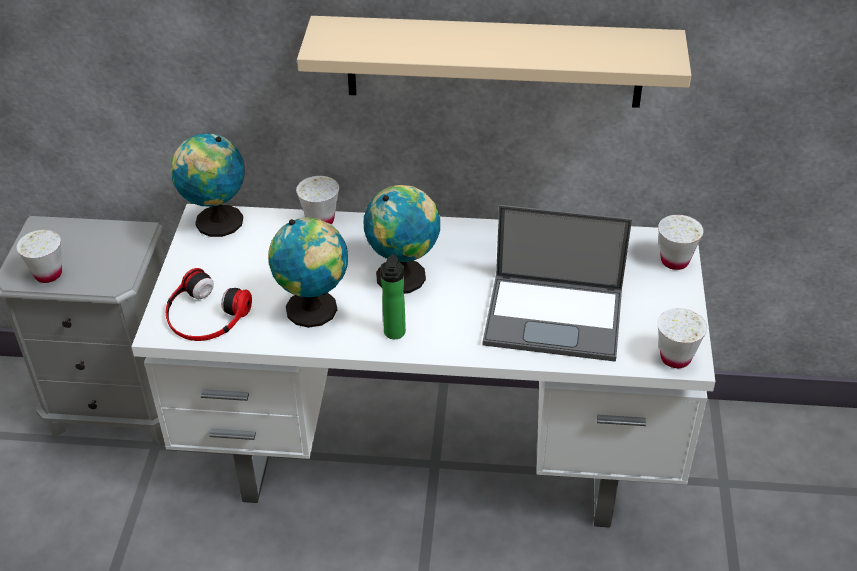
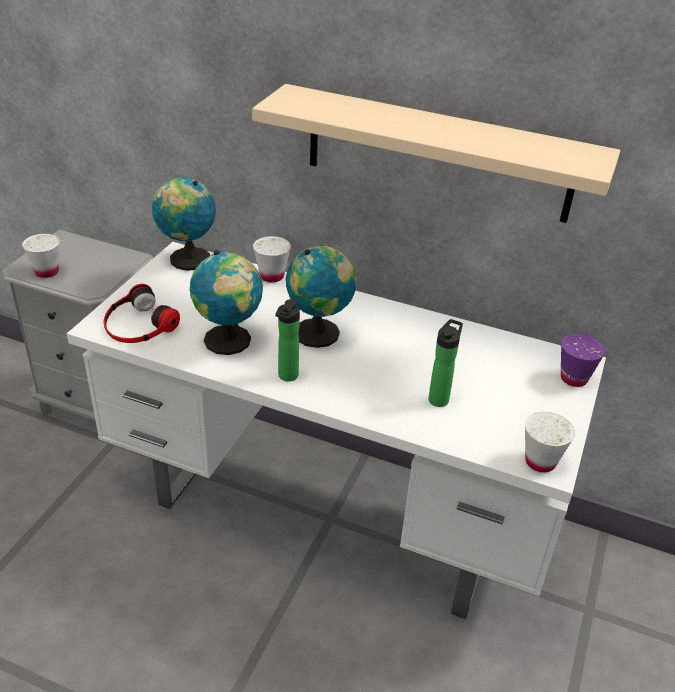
camera: 15 degrees right, 5 degrees down
laptop [483,205,632,362] -> bottle [428,319,463,407]
white cup [658,215,704,270] -> purple cup [561,333,606,387]

